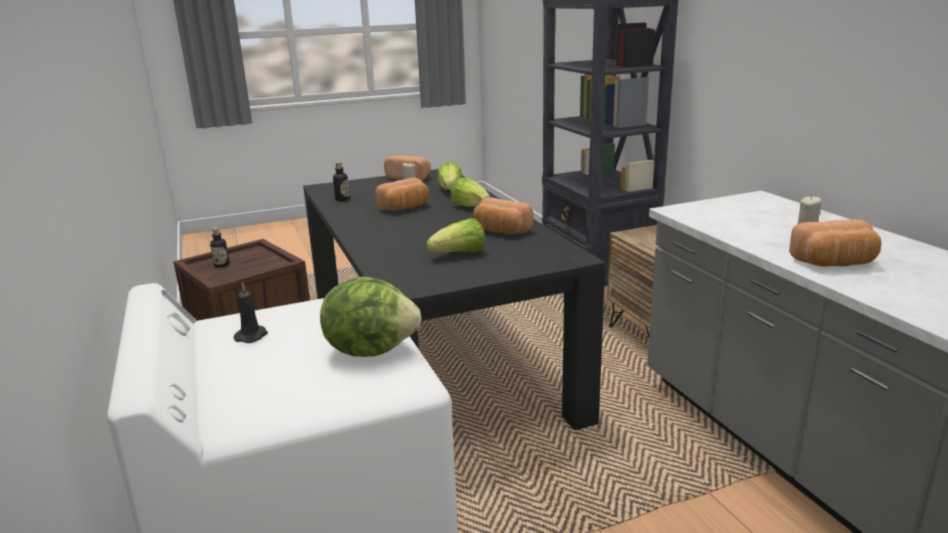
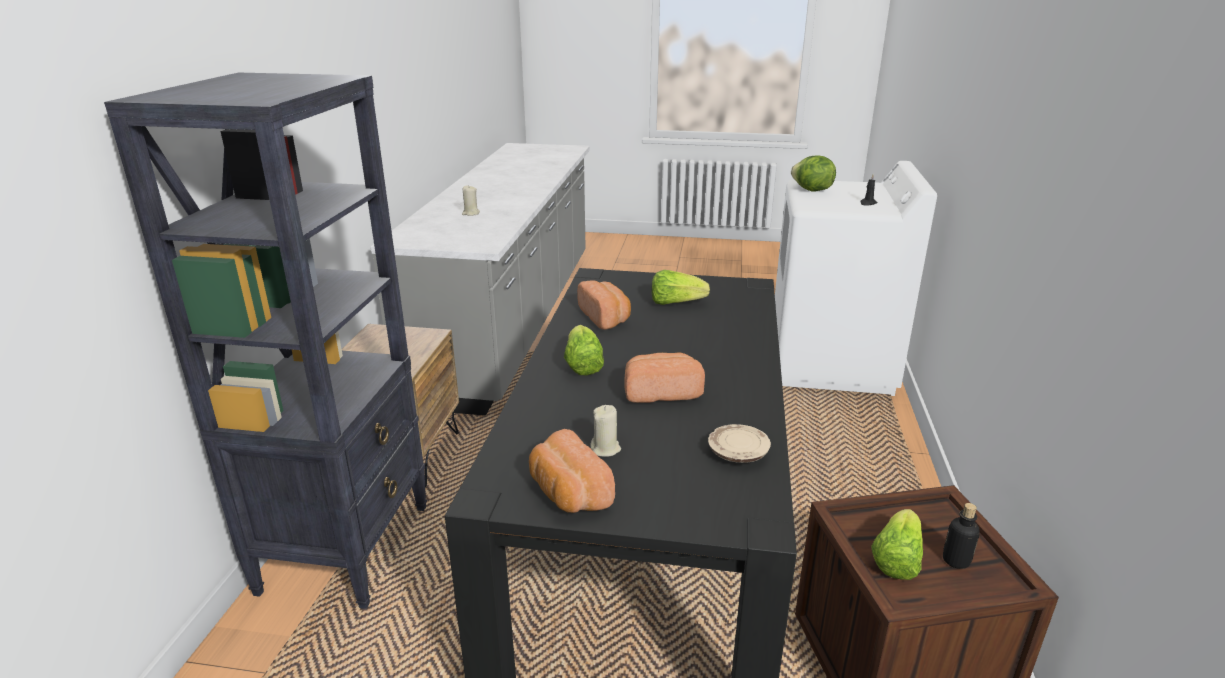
camera: 150 degrees left, 5 degrees up
bottle [333,162,350,201] -> beige plate [708,424,771,463]
lettuce [437,162,462,190] -> lettuce moved to [871,509,923,580]
bread [789,219,881,267] -> none

